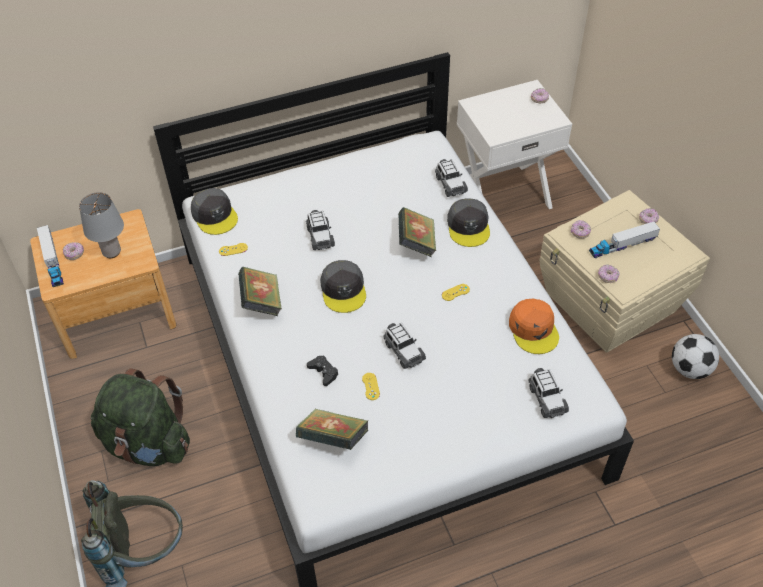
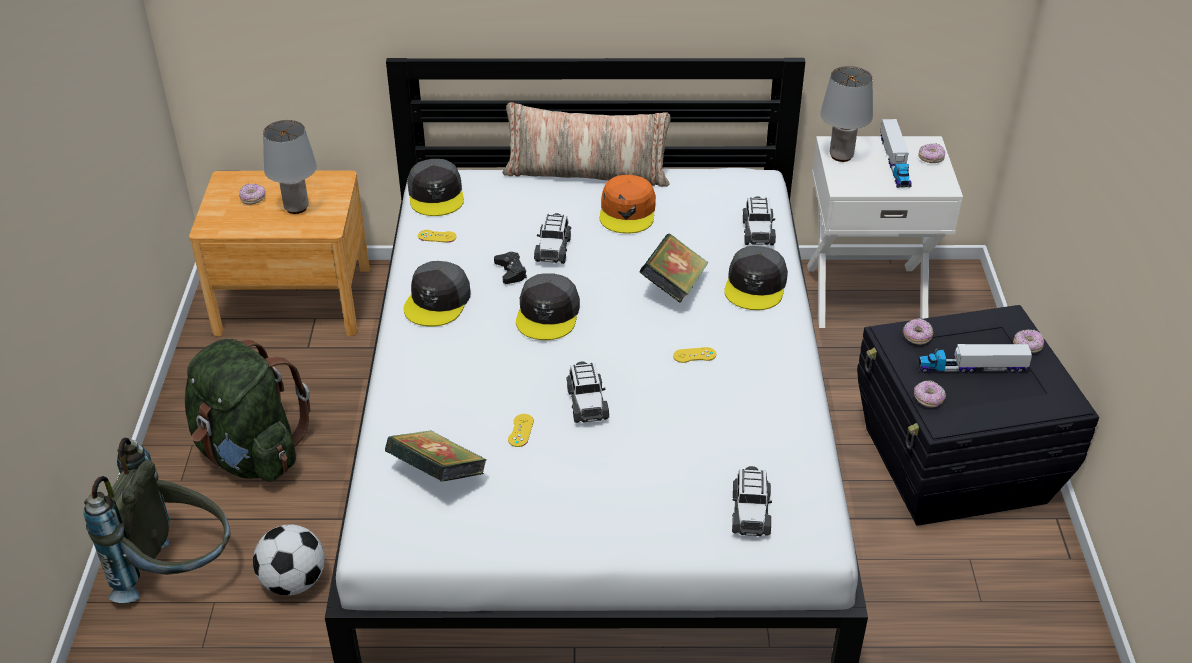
camera: 20 degrees right, 10 degrees down
toy truck [37,225,64,287] -> toy truck moved to [880,119,912,188]
book [238,267,282,316] -> grey cap [404,261,471,326]
black game controller [307,355,338,386] -> black game controller moved to [494,252,527,284]
orange cap [509,299,559,354] -> orange cap moved to [599,175,656,234]
beige storage box [539,190,710,353] -> black storage box [857,305,1099,526]
football [672,334,719,379] -> football moved to [253,524,325,596]
none -> pillow [502,102,671,187]
none -> grey table lamp [820,66,873,162]

